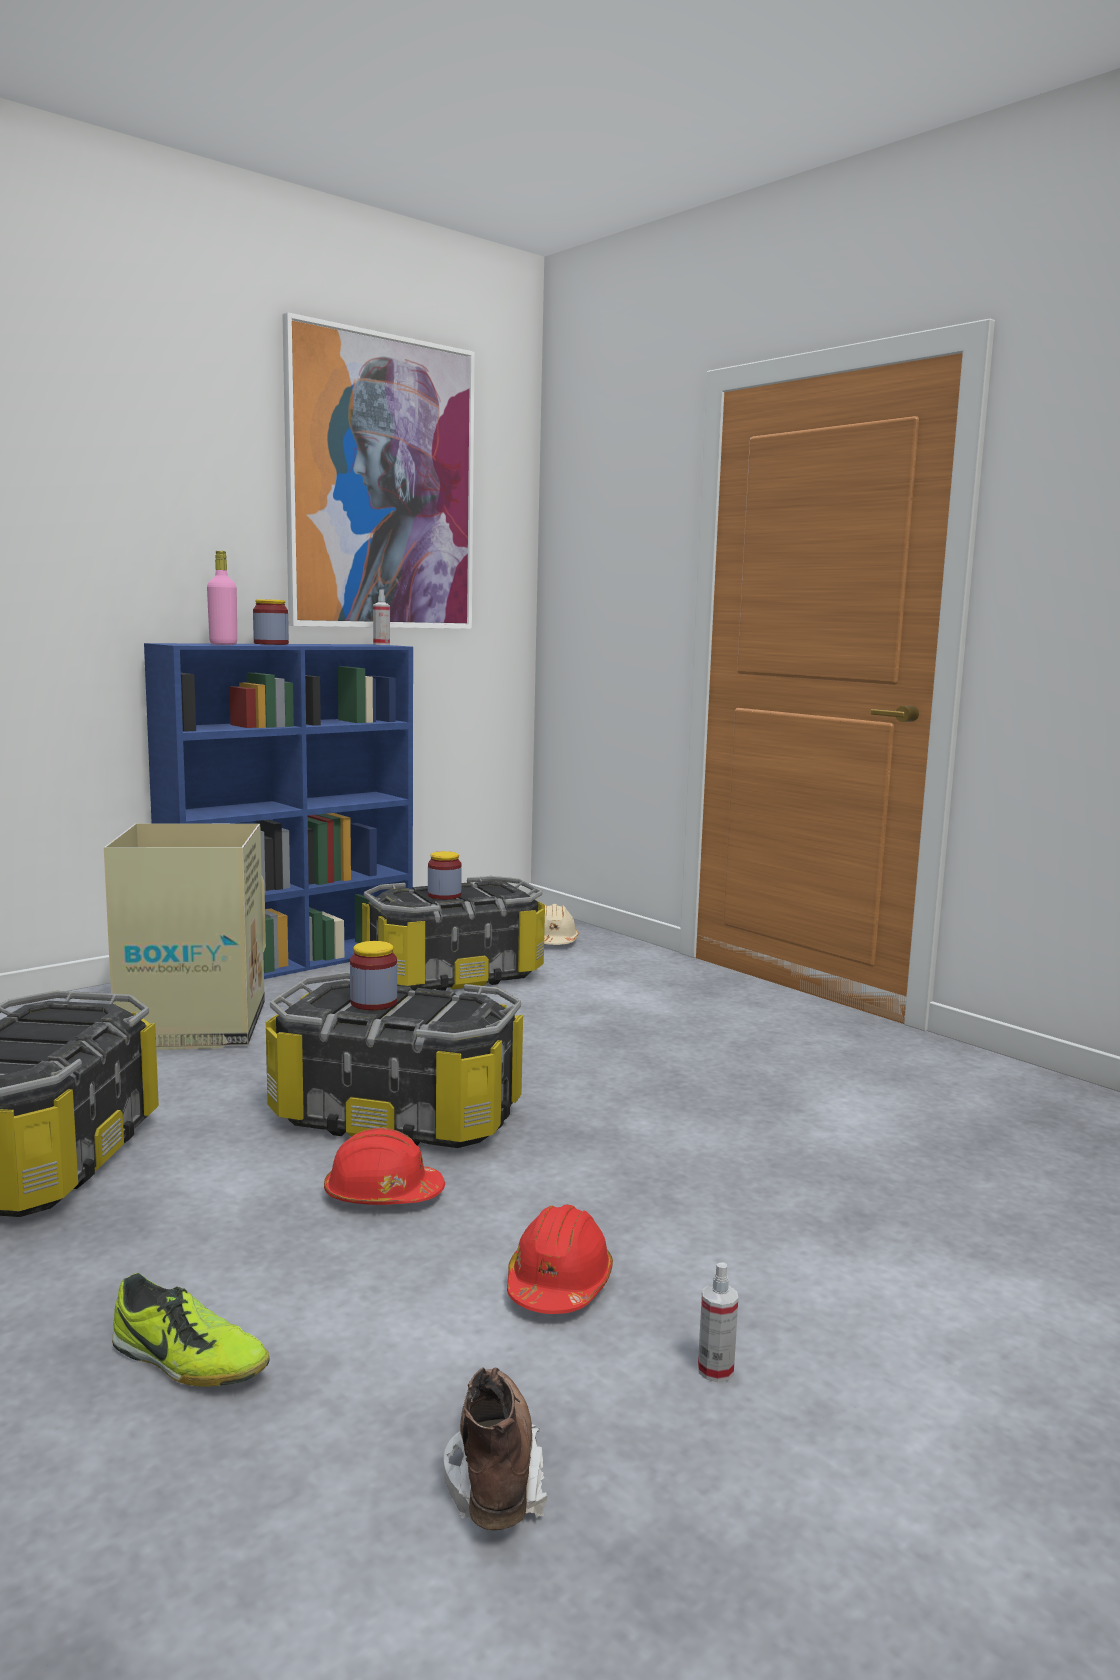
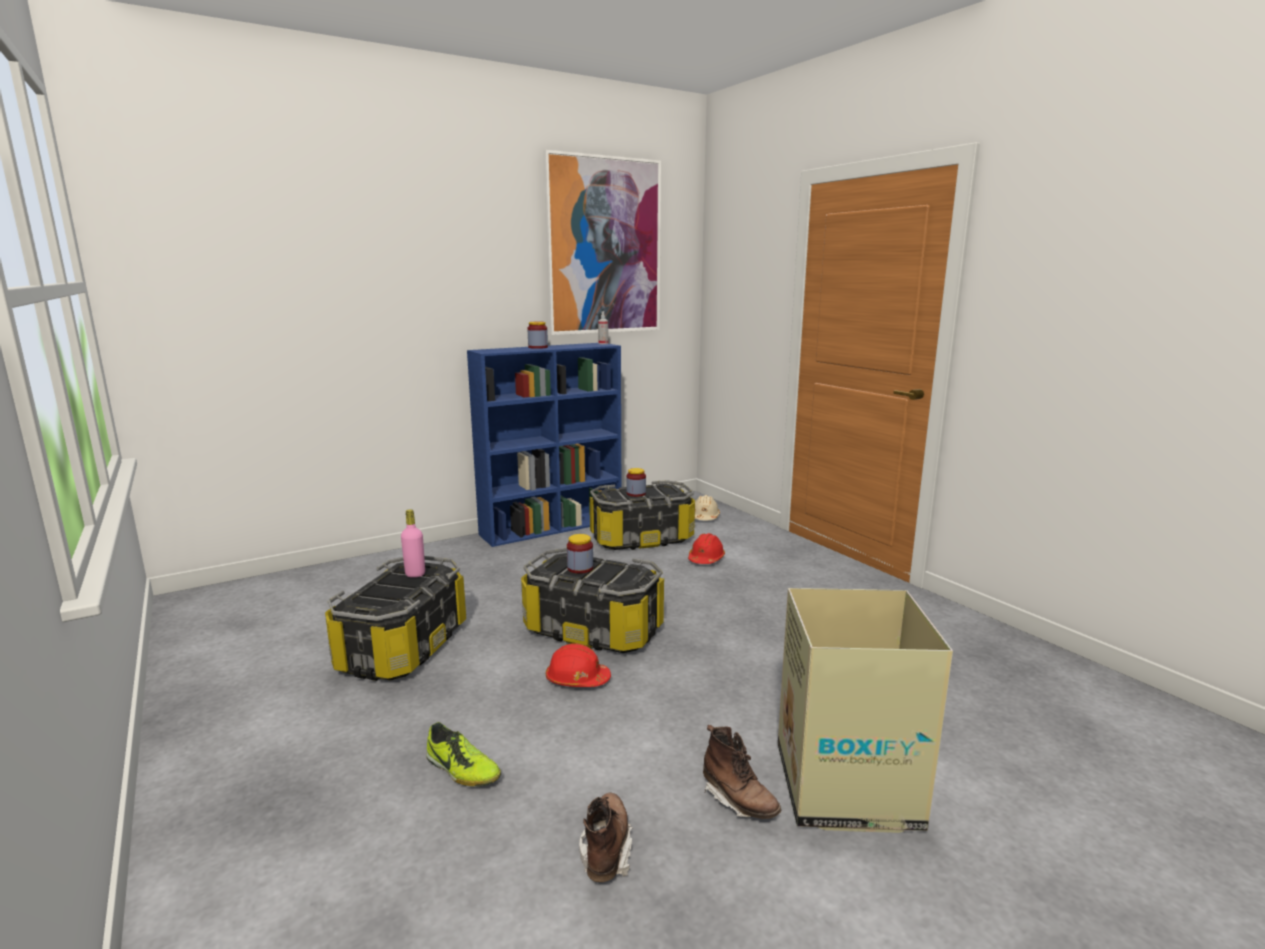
camera: 10 degrees right, 5 degrees up
cardboard box [104,823,266,1050] -> cardboard box moved to [778,588,953,833]
pink bottle [207,551,237,645] -> pink bottle moved to [401,509,425,578]
red hard hat [507,1205,613,1314] -> red hard hat moved to [688,533,725,564]
spray bottle [698,1262,738,1382] -> brown boot [703,725,781,819]

